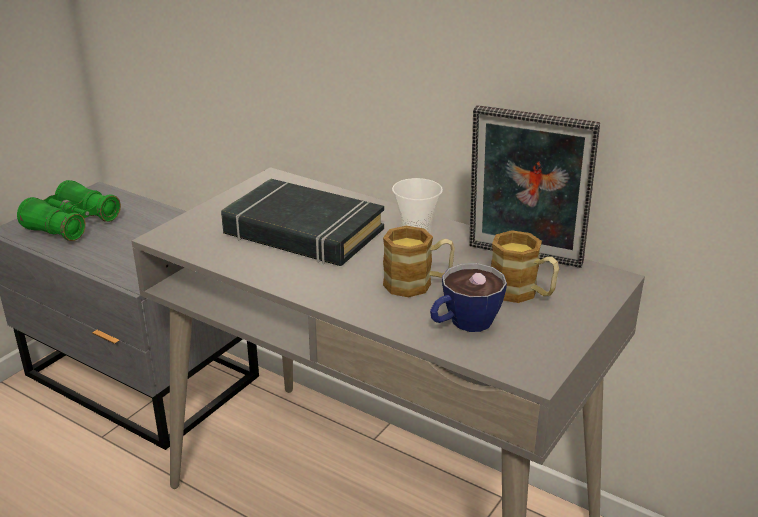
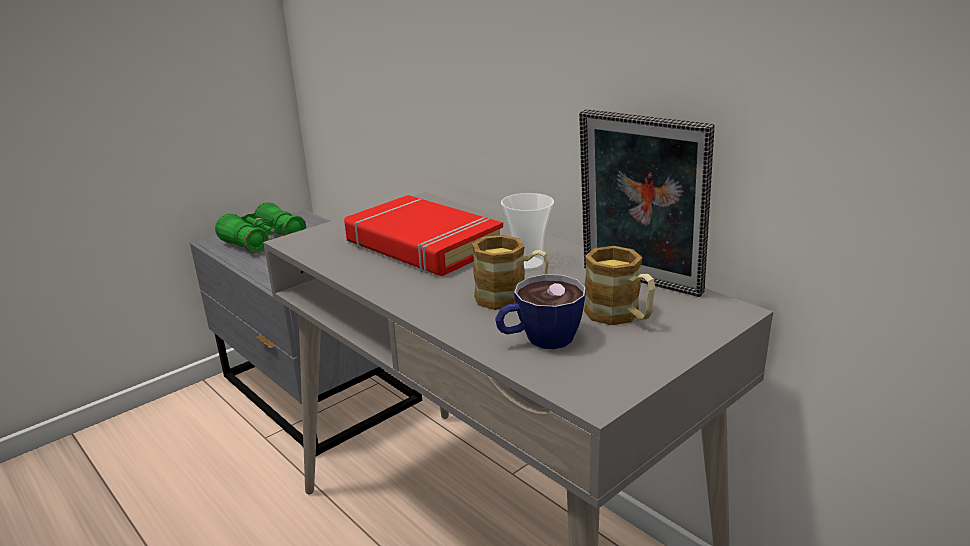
camera: 15 degrees right, 5 degrees down
black book [221,179,384,266] -> red book [344,195,503,276]

